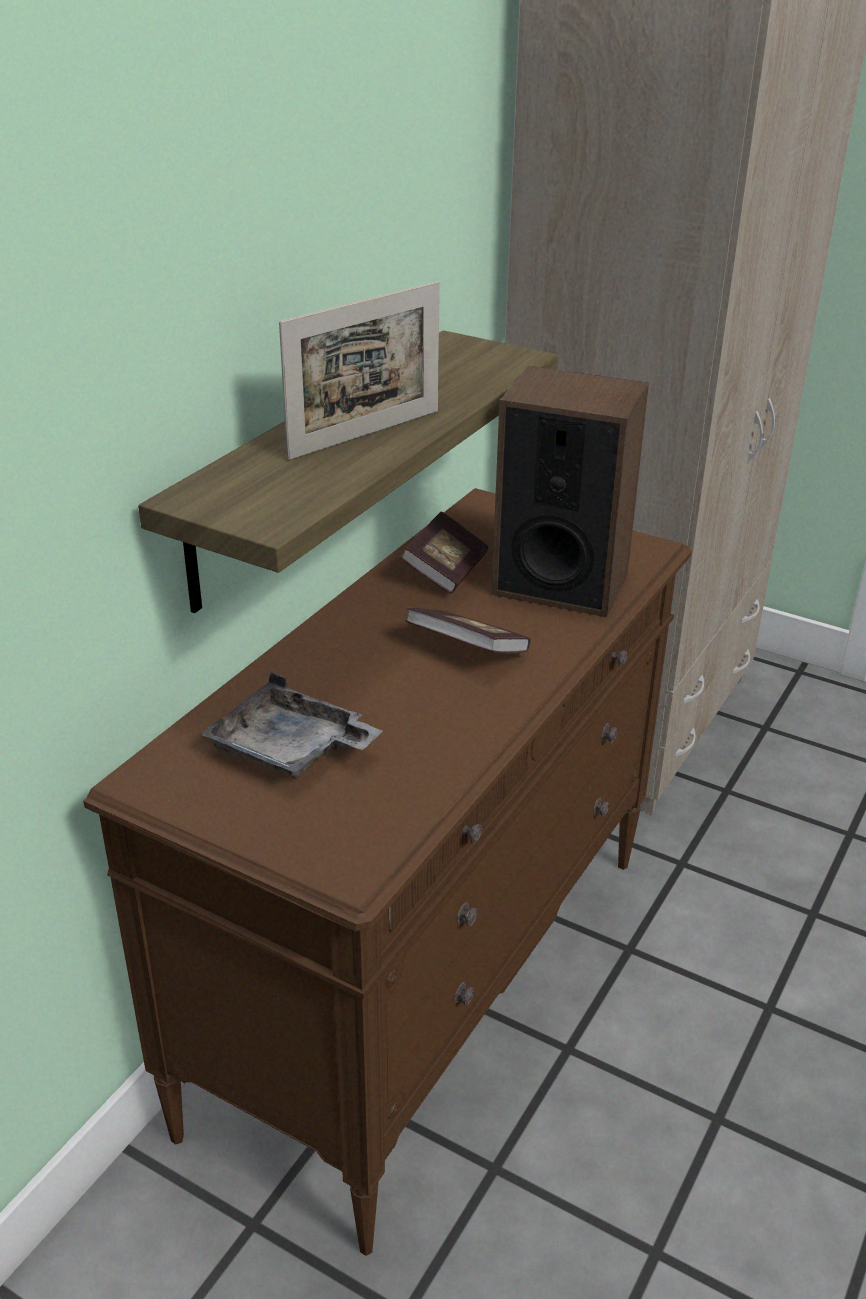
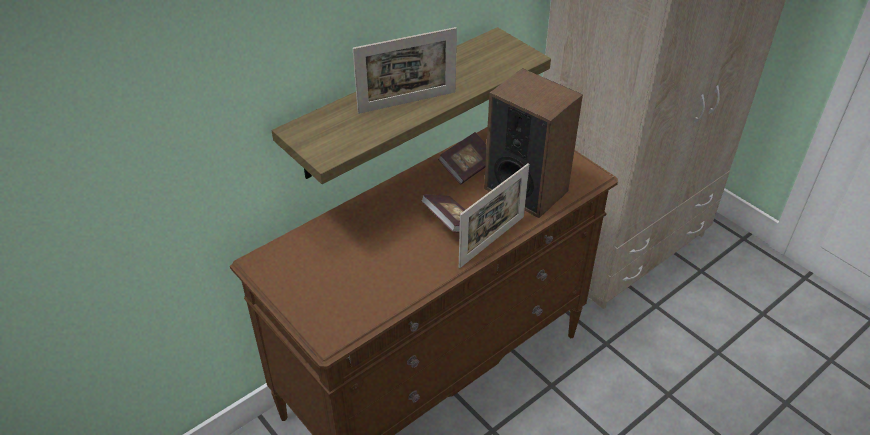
camera: 20 degrees right, 10 degrees up
grey tray [200,672,382,778] -> none
none -> picture frame [459,163,529,268]

